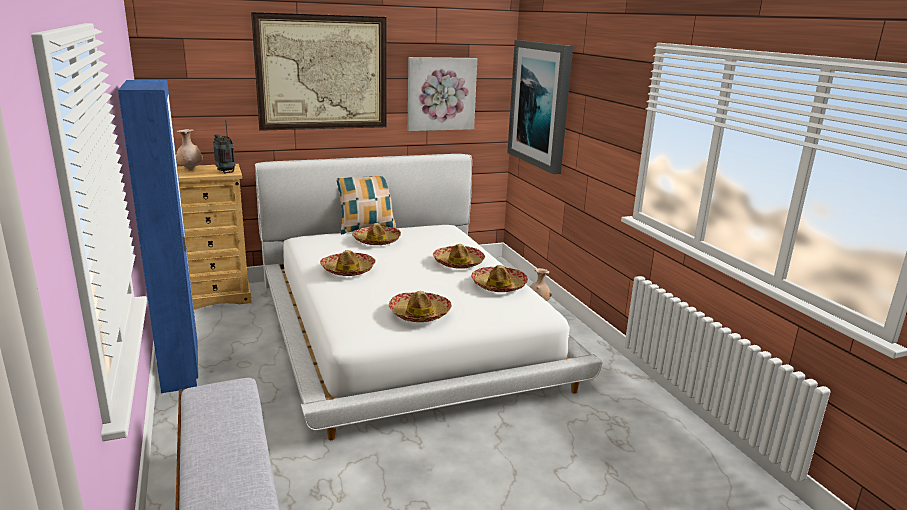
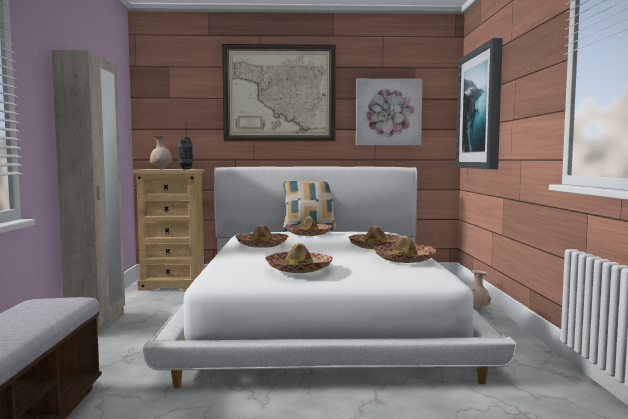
camera: 20 degrees right, 15 degrees down
blue wardrobe [118,80,198,393] -> beige wardrobe [52,50,125,335]

